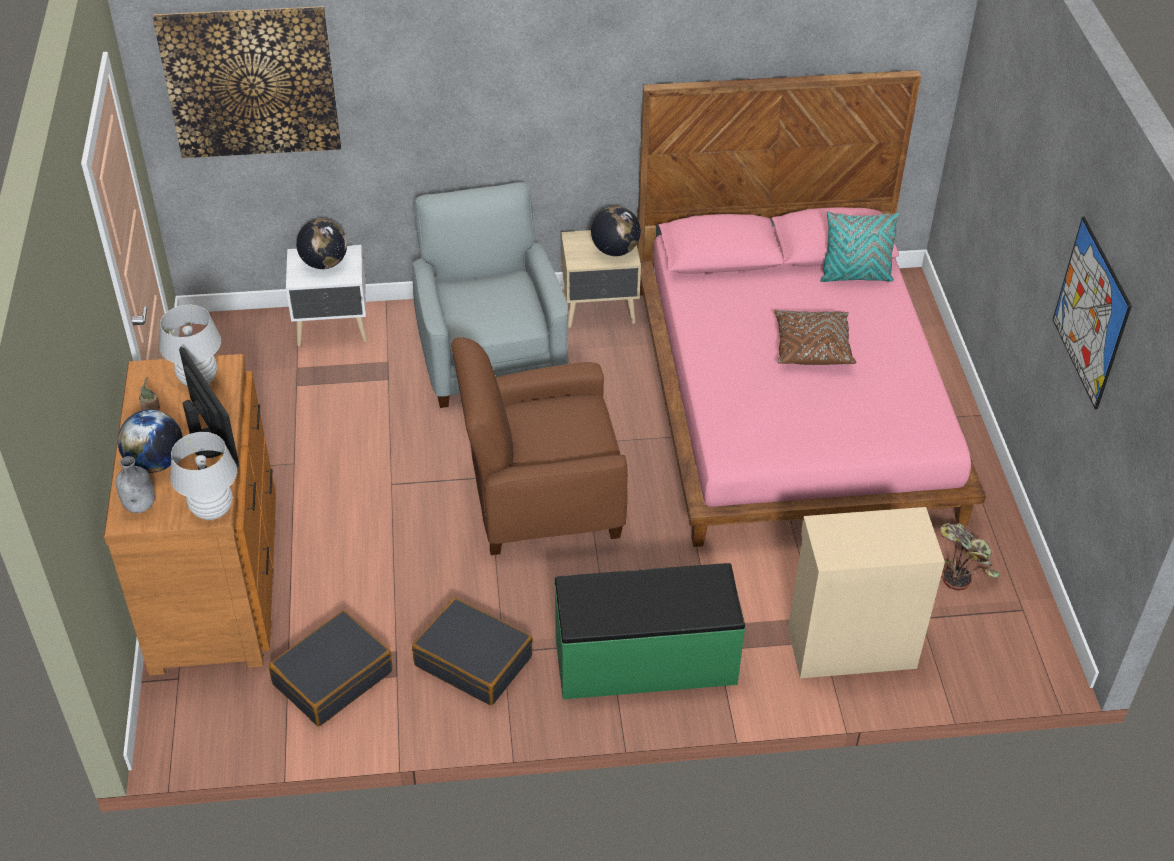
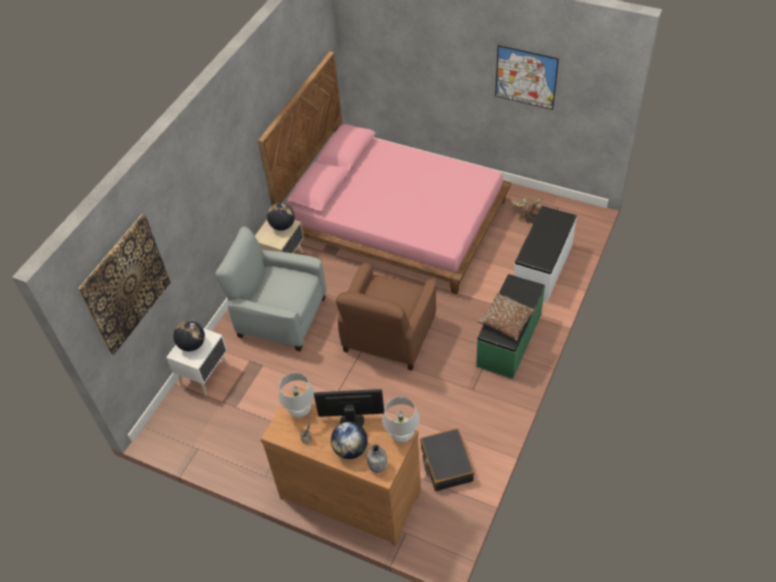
camera: 55 degrees left, 5 degrees up
black suitcase [412,598,533,705] -> none
brown pillow [774,310,856,365] -> brown pillow moved to [477,293,536,341]
beige cabinet [788,507,945,678] -> white bench [514,206,577,302]
turquoise pillow [820,211,900,282] -> none

